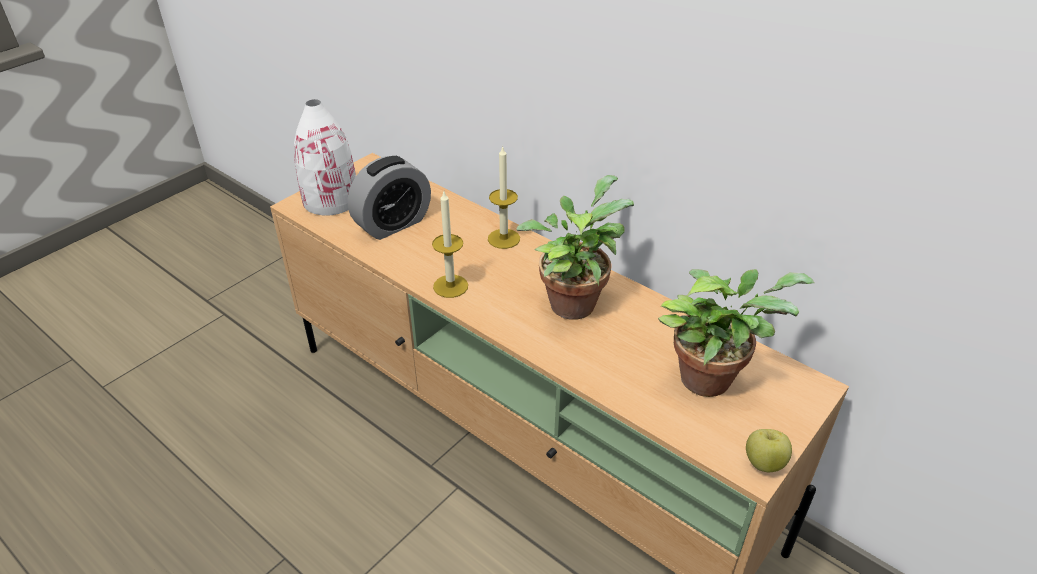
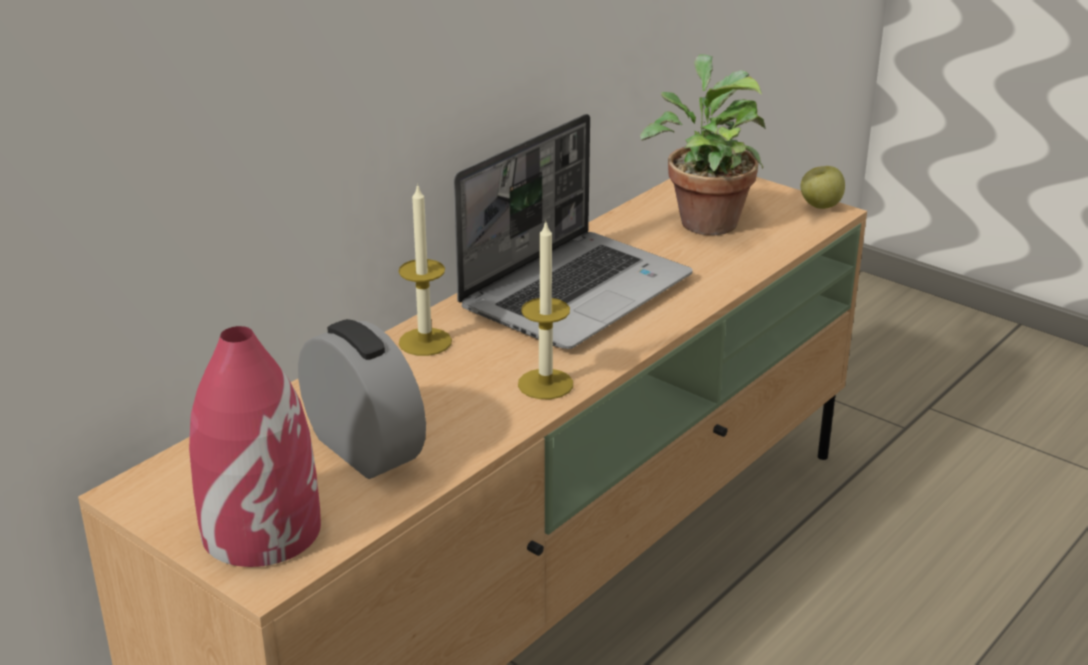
camera: 90 degrees left, 10 degrees down
white vase [294,99,356,216] -> red vase [189,326,321,567]
potted plant [516,175,634,320] -> laptop [454,114,693,349]

